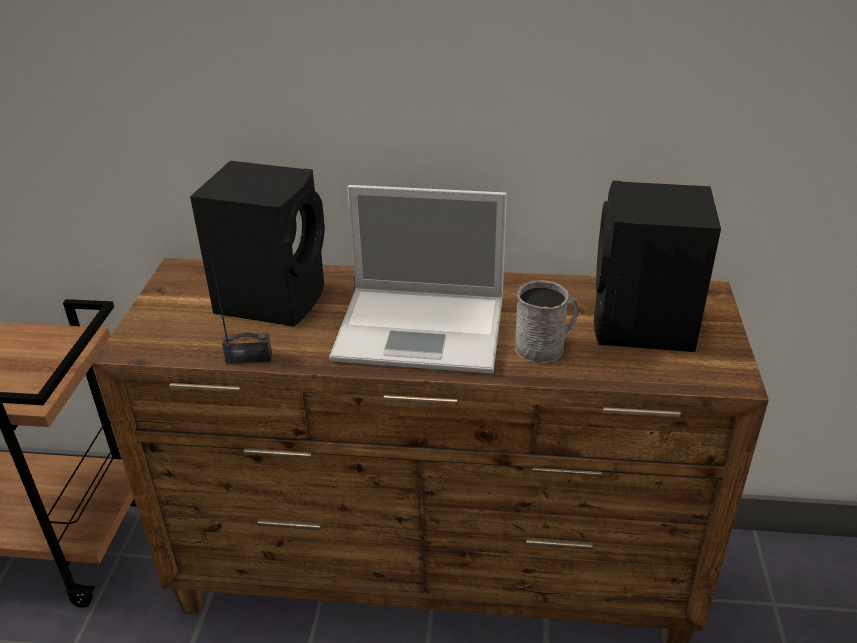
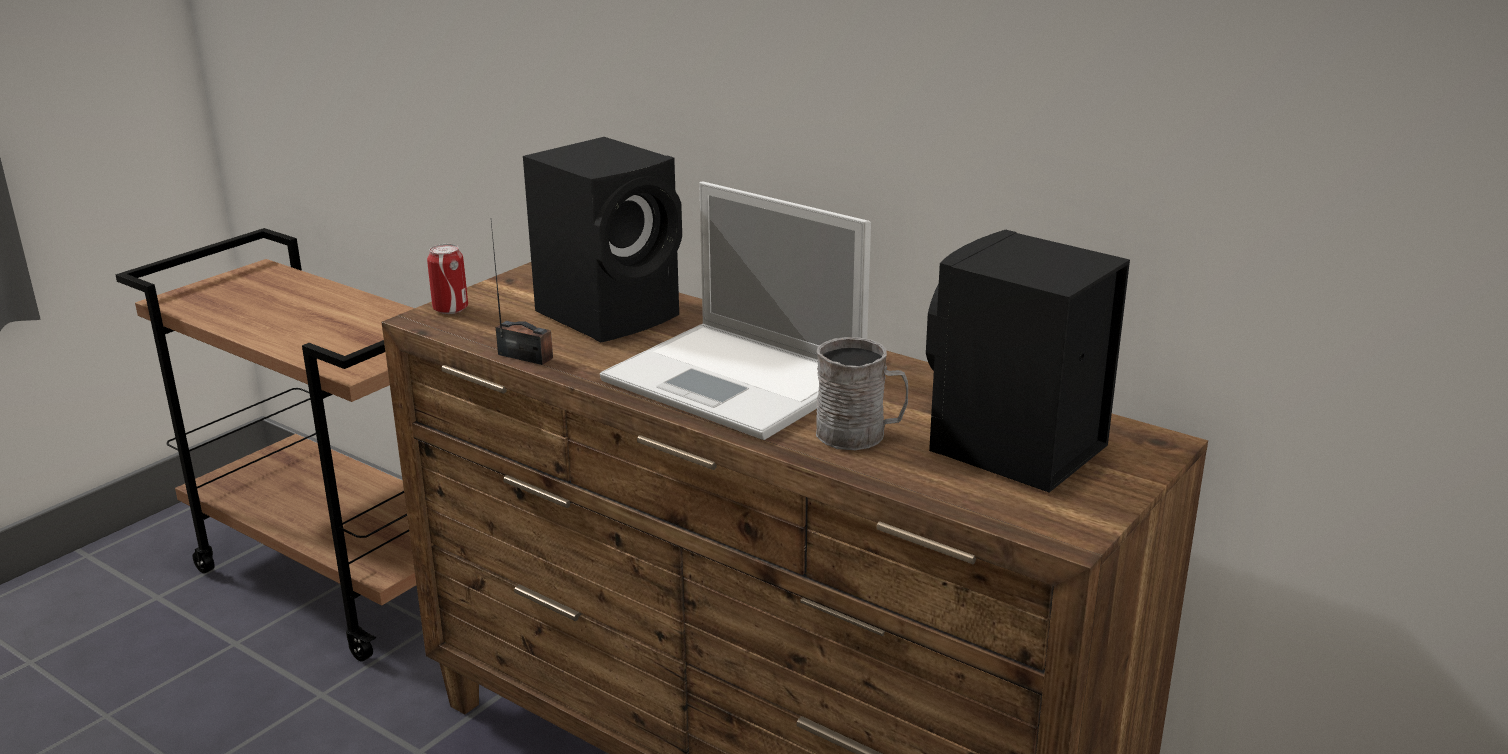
camera: 30 degrees right, 10 degrees down
none -> can [427,244,468,314]

